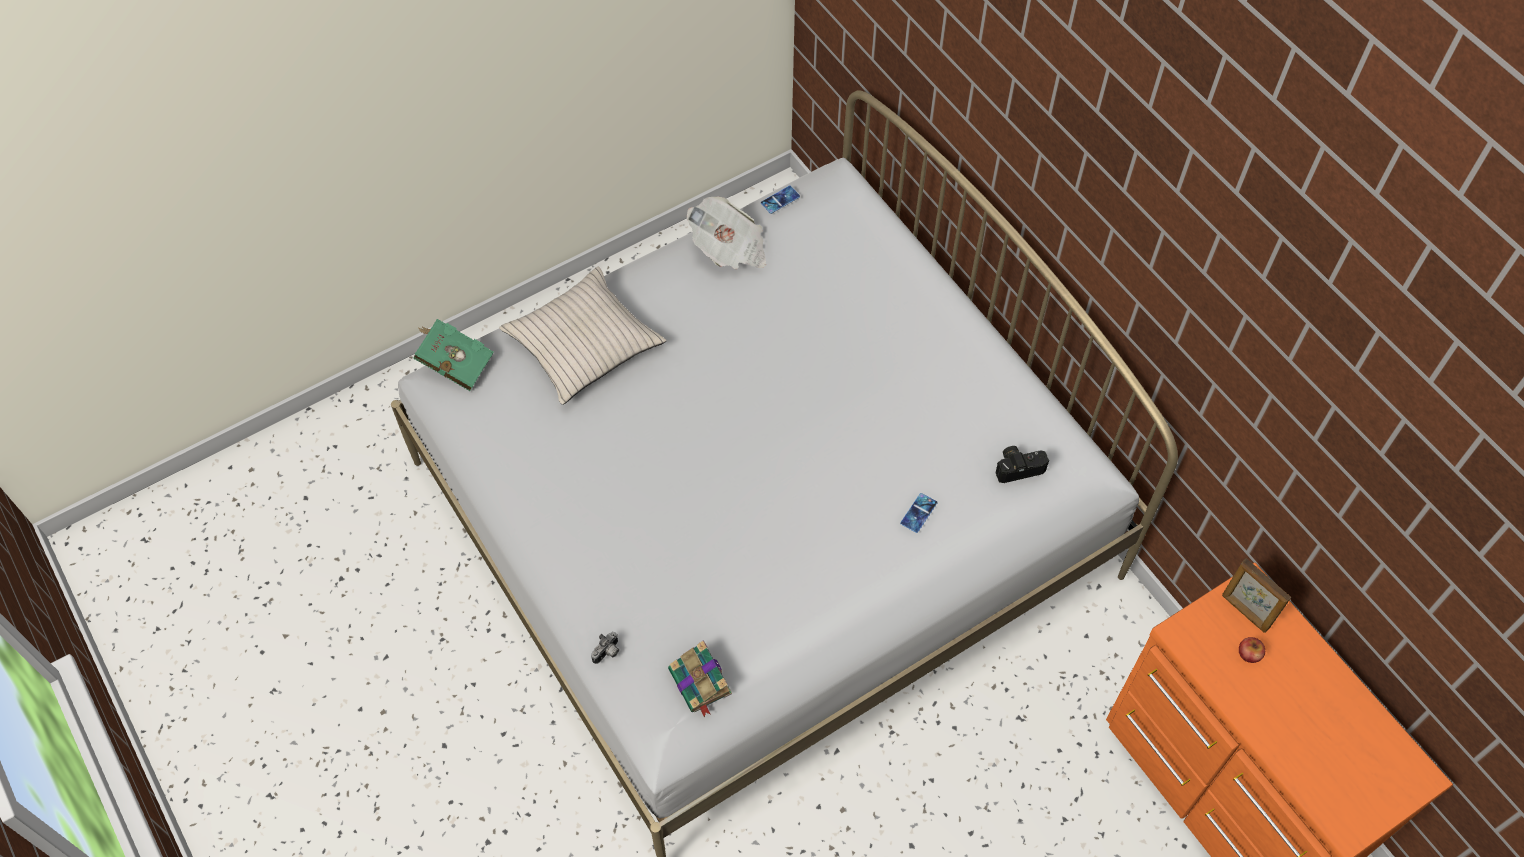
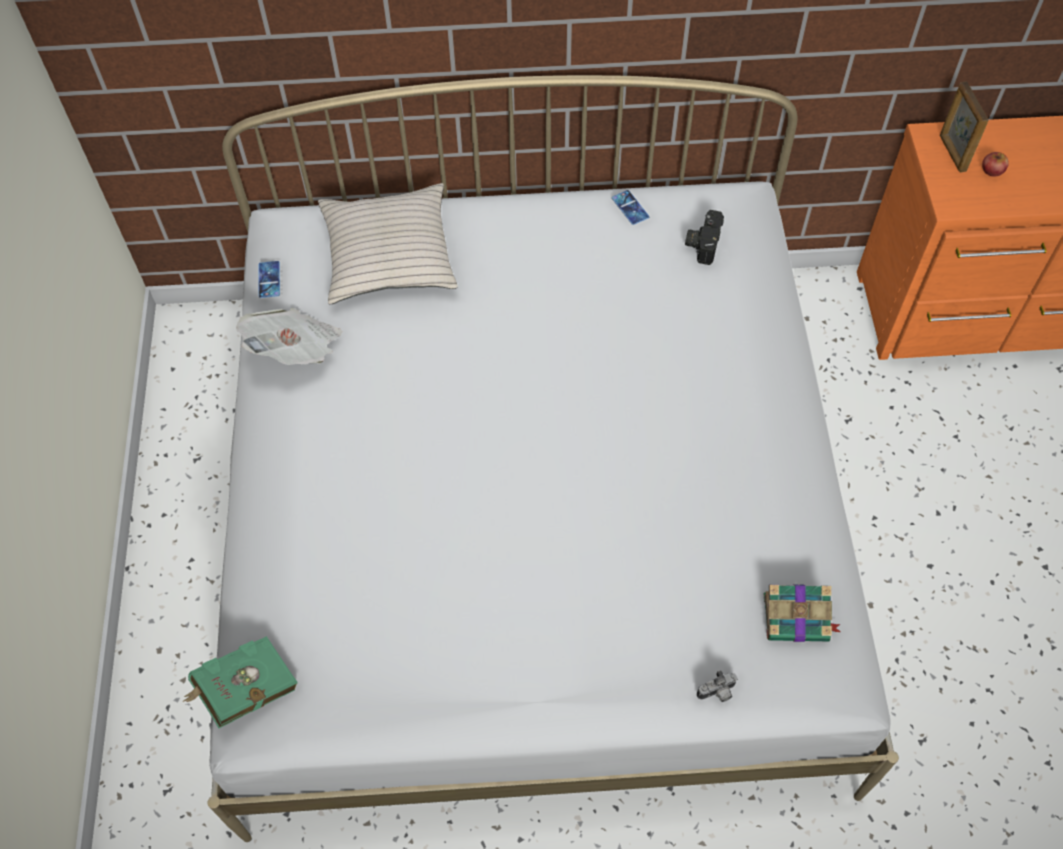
camera: 60 degrees left, 0 degrees up
beige pillow [499,267,666,405] -> beige pillow moved to [318,183,458,304]
camera [591,632,619,664] -> camera turned 90 degrees clockwise [697,670,738,702]
phone [900,493,937,533] -> phone moved to [612,190,649,225]
picture frame [1222,558,1291,633] -> picture frame turned 90 degrees clockwise [940,81,988,173]

